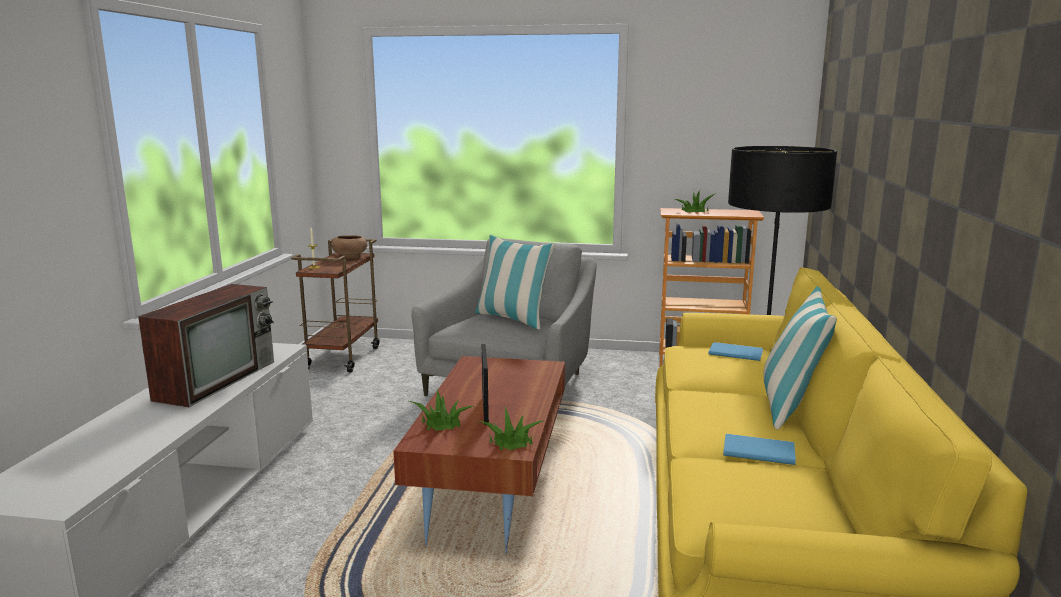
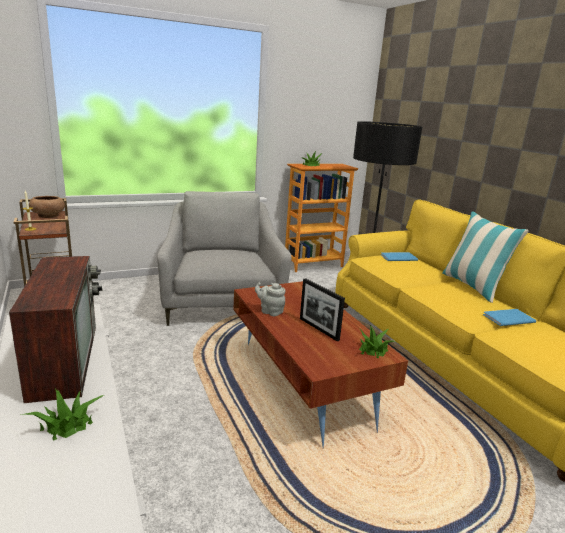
camera: 35 degrees left, 5 degrees up
potted plant [409,389,474,431] -> potted plant moved to [20,389,104,441]
pillow [475,235,555,330] -> none
none -> grey teapot [255,282,285,316]

